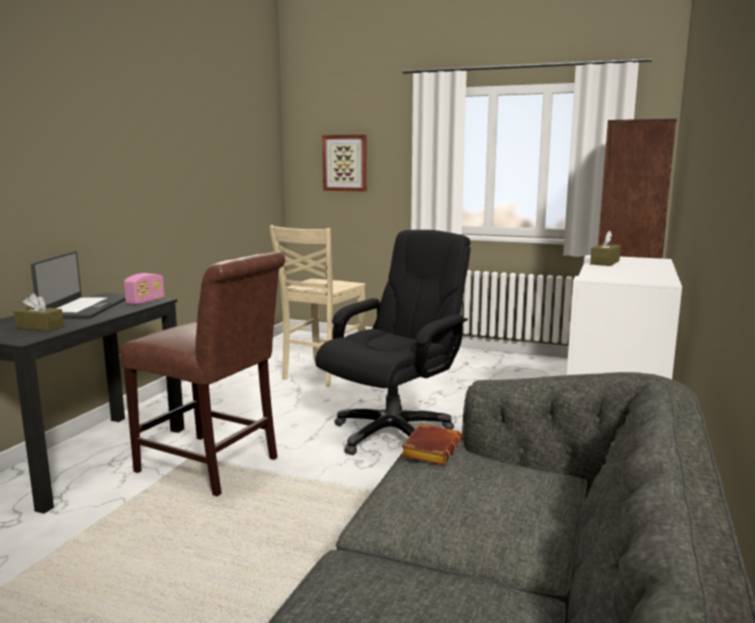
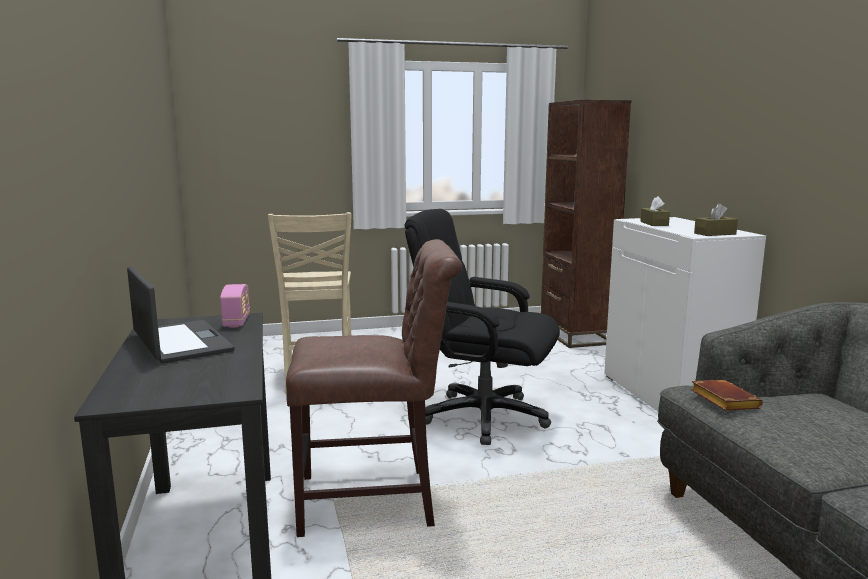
camera: 35 degrees left, 0 degrees up
brown tissue box [14,293,64,331] -> brown tissue box moved to [694,203,738,236]
black office chair [315,230,471,455] -> black office chair turned 75 degrees counterclockwise [404,209,560,445]
picture [322,135,367,191] -> none

